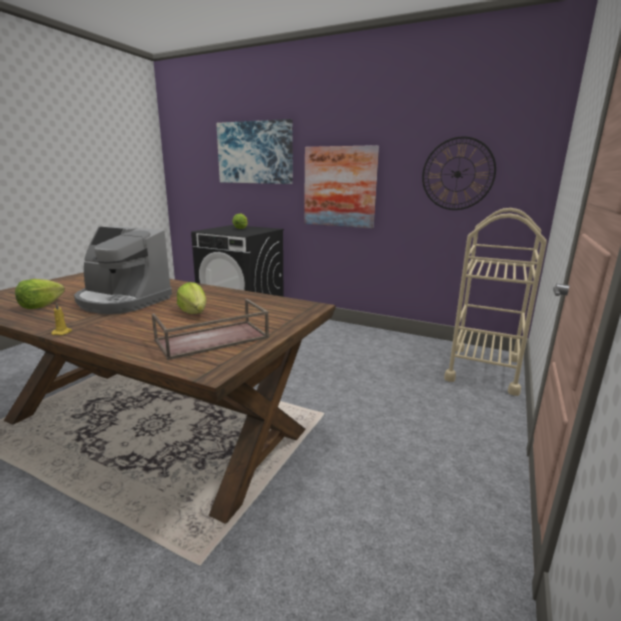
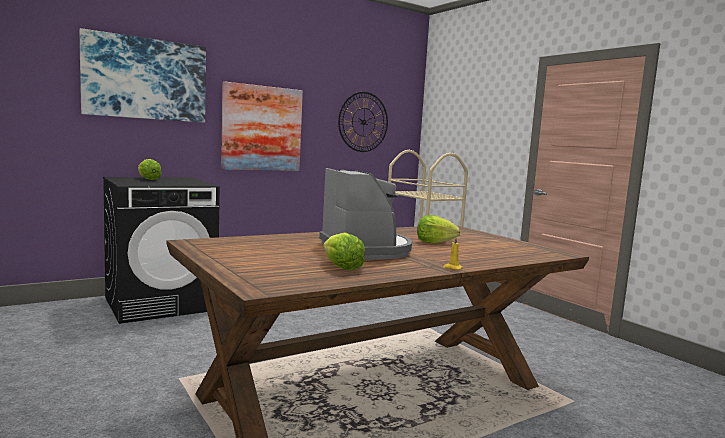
camera: 60 degrees left, 10 degrees down
coffee machine [74,226,172,314] -> coffee machine turned 75 degrees counterclockwise [319,168,412,260]
brown tray [152,299,269,360] -> none

